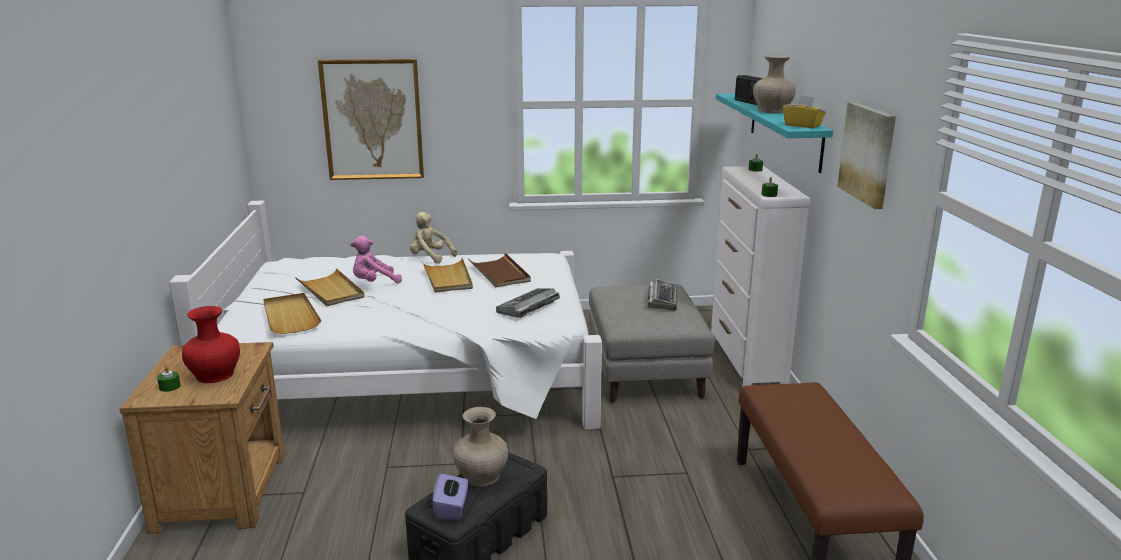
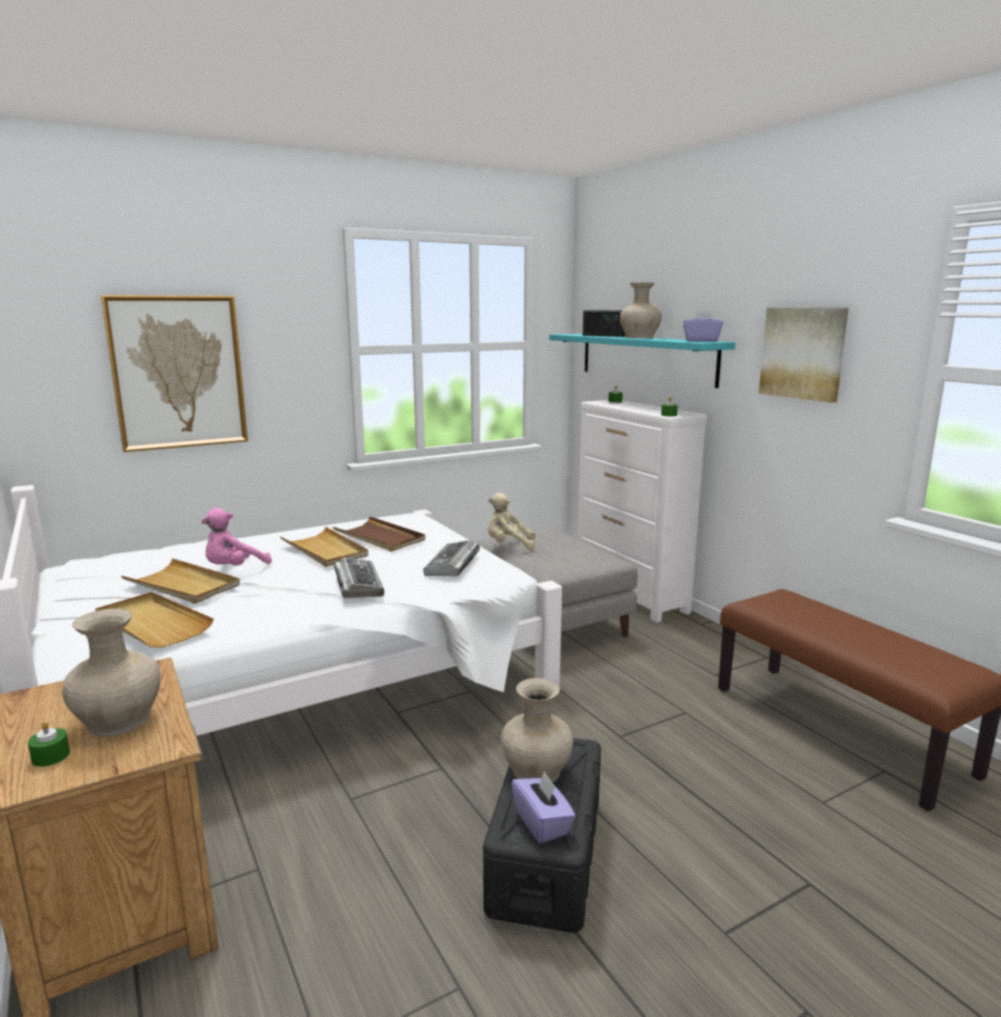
camera: 25 degrees left, 5 degrees down
red vase [182,306,240,383] -> beige vase [62,609,160,737]
beige plush toy [410,212,457,264] -> beige plush toy moved to [488,493,535,550]
keyboard [647,279,677,311] -> keyboard moved to [334,558,384,598]
yellow tissue box [783,95,826,128] -> purple tissue box [683,311,723,342]

